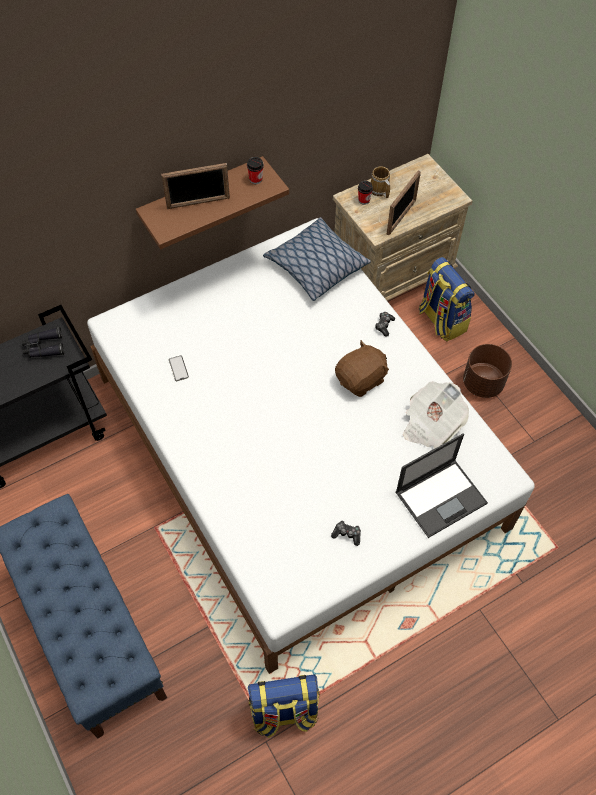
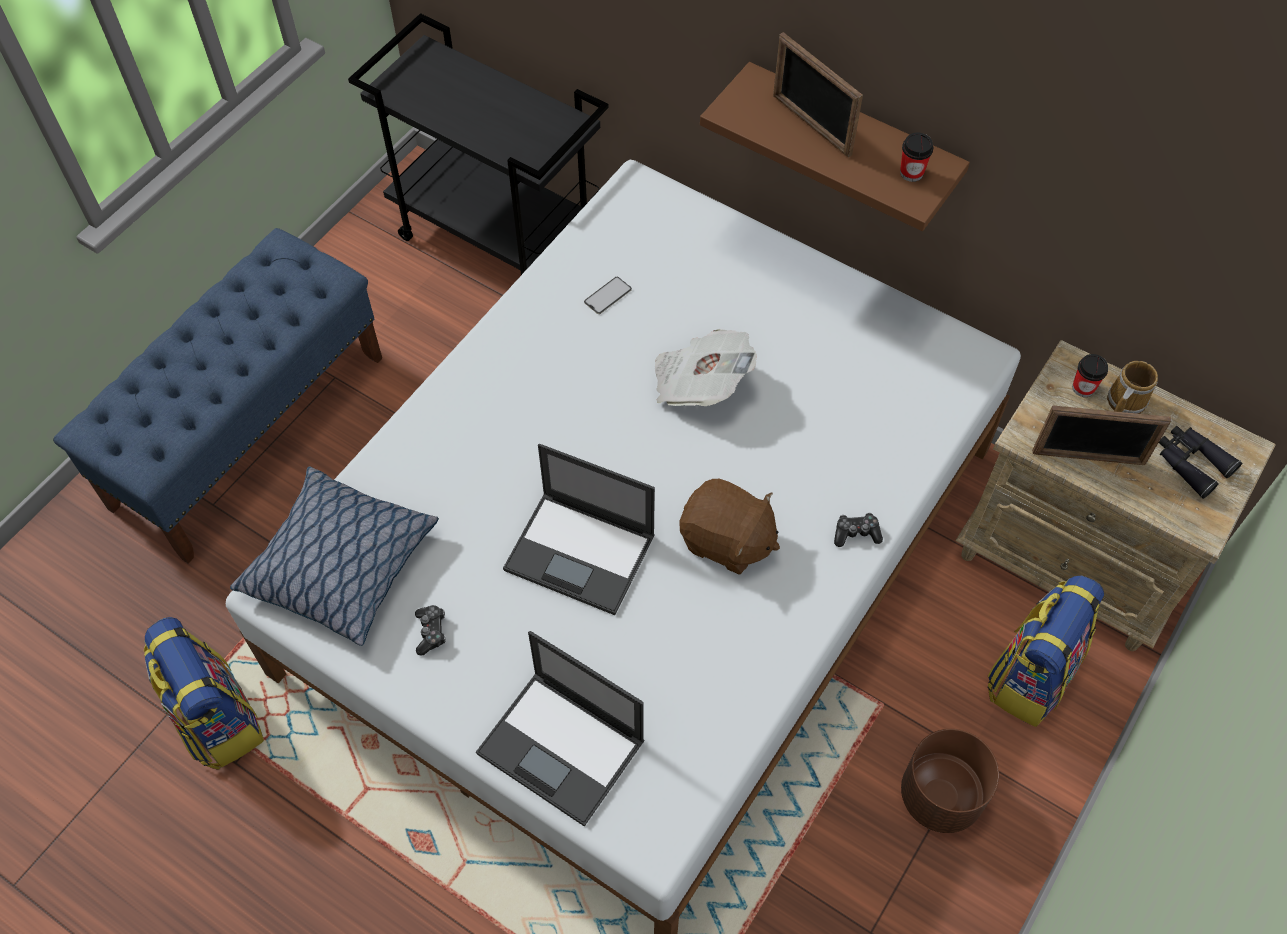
camera: 65 degrees right, 0 degrees up
black binoculars [22,327,64,358] -> black binoculars moved to [1159,426,1242,499]
pillow [263,217,371,301] -> pillow moved to [230,466,439,646]
newspaper [403,381,469,449] -> newspaper moved to [655,329,757,406]
none -> laptop [503,444,655,615]

